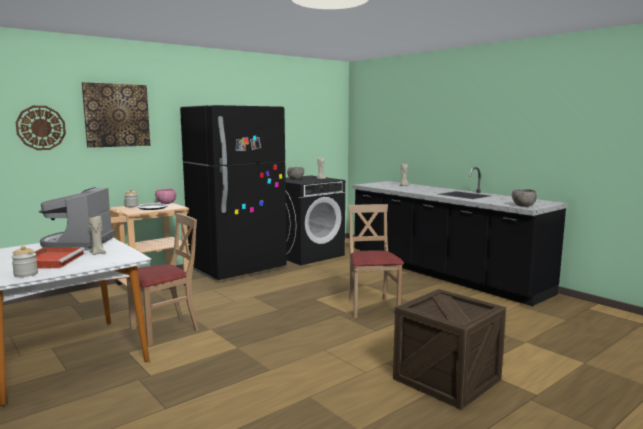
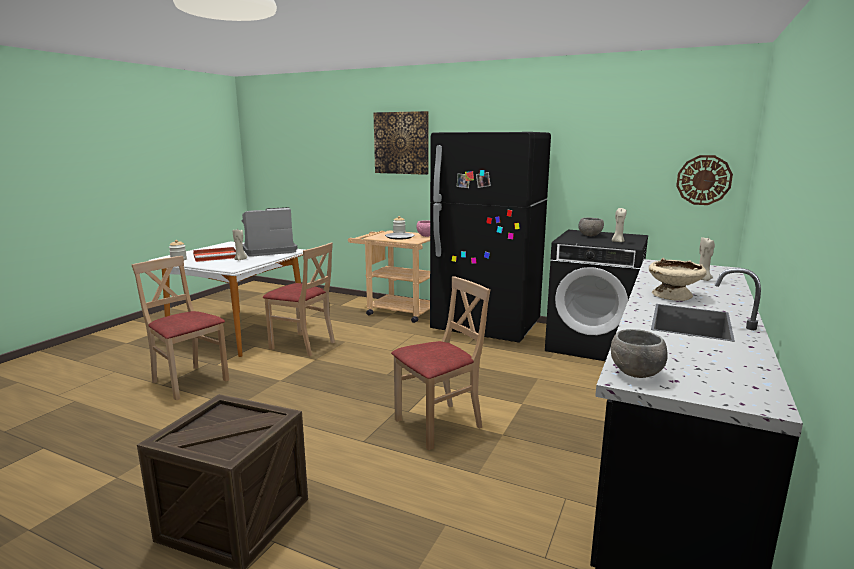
camera: 65 degrees right, 5 degrees up
wall clock [16,106,66,150] -> wall clock moved to [676,155,733,205]
none -> beige chair [131,256,229,400]
none -> beige bowl [649,258,706,301]

